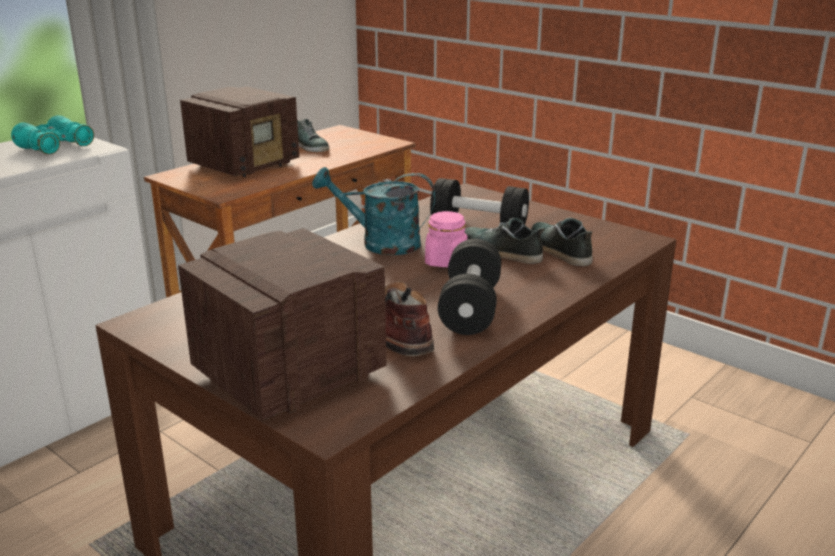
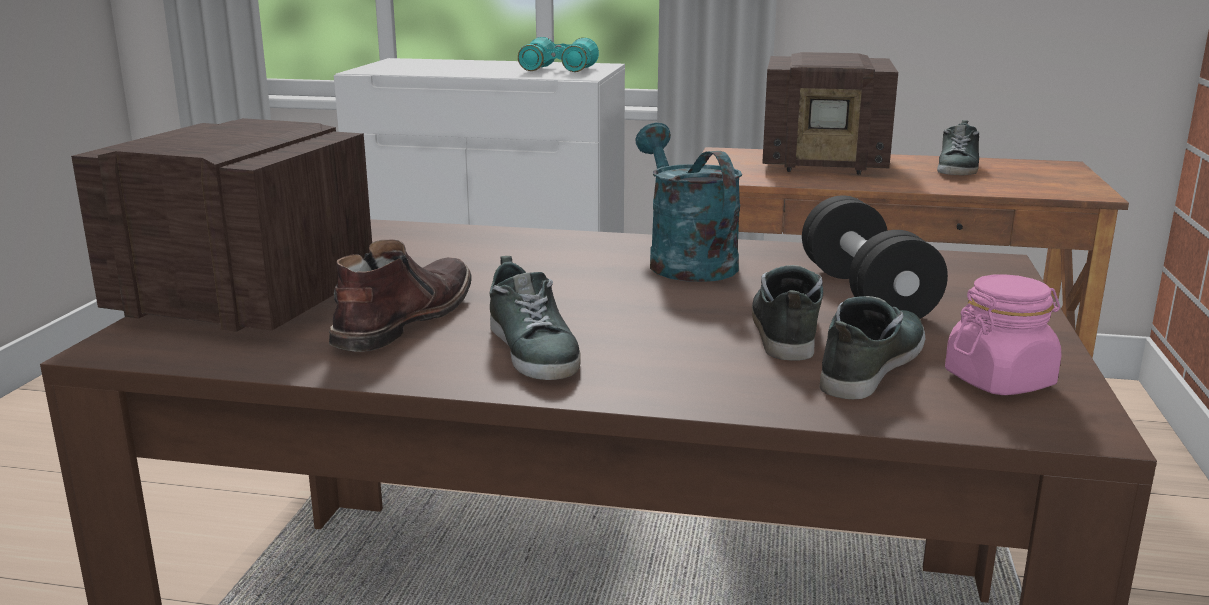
camera: 60 degrees right, 5 degrees down
pink jar [425,211,468,267] -> pink jar moved to [945,274,1062,395]
black dumbbell [438,239,501,335] -> shoe [489,256,581,380]

